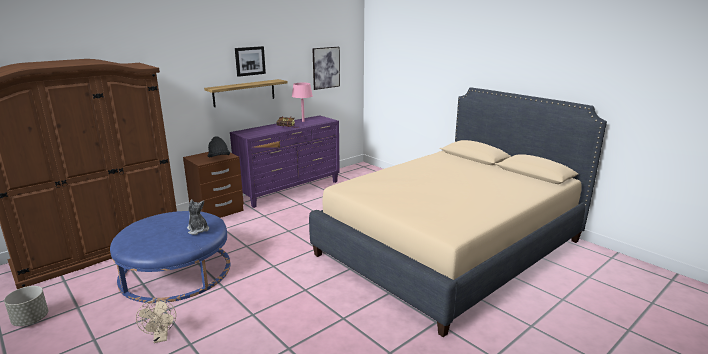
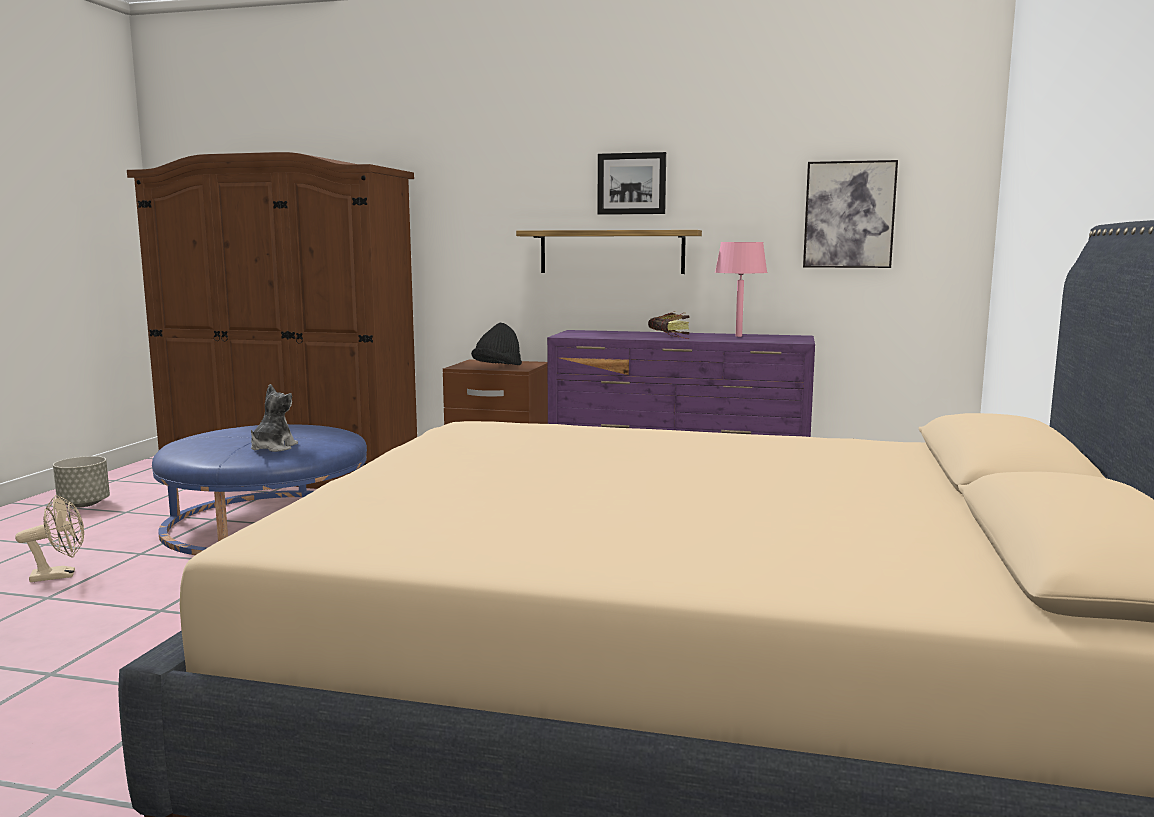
camera: 55 degrees right, 10 degrees down
beige fan [136,299,176,343] -> beige fan turned 150 degrees counterclockwise [15,495,84,582]

